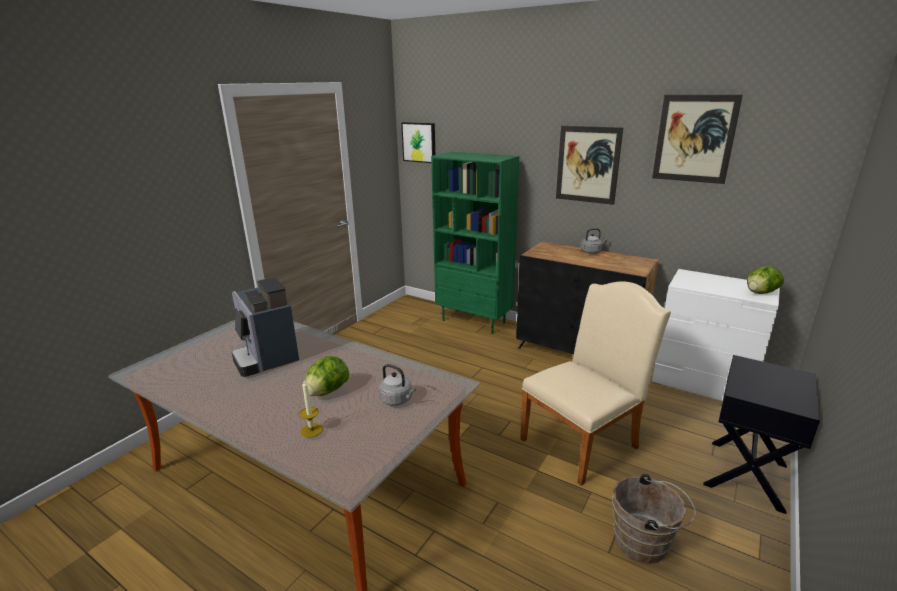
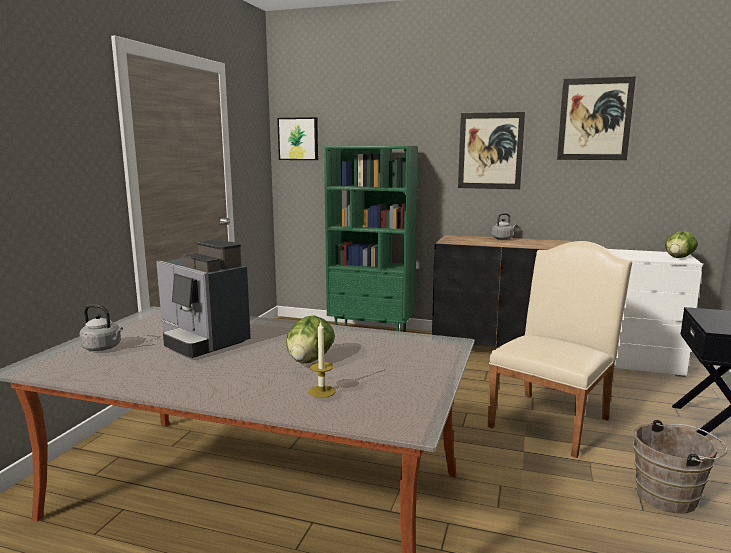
camera: 15 degrees left, 10 degrees down
grey kettle [379,364,416,406] -> grey kettle moved to [80,304,123,351]

